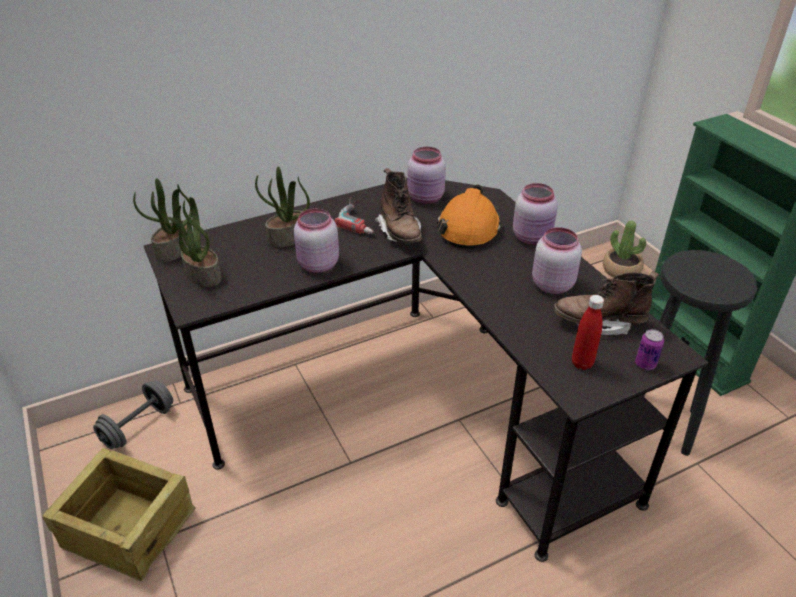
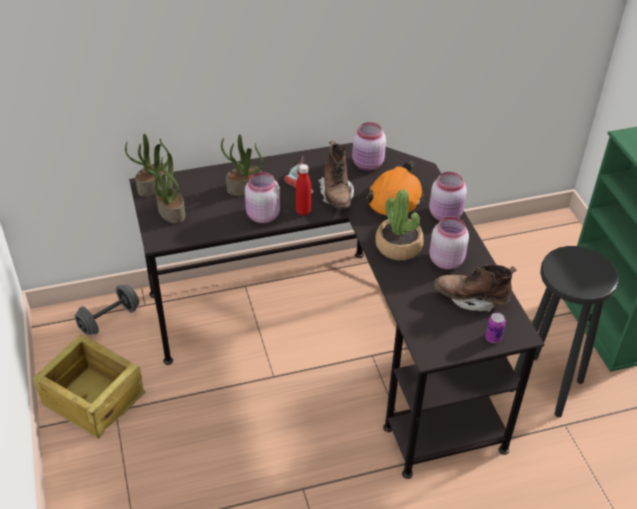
camera: 10 degrees right, 5 degrees up
red bottle [572,295,604,370] -> red bottle moved to [296,164,311,216]
potted plant [603,220,646,277] -> potted plant moved to [375,189,424,260]

